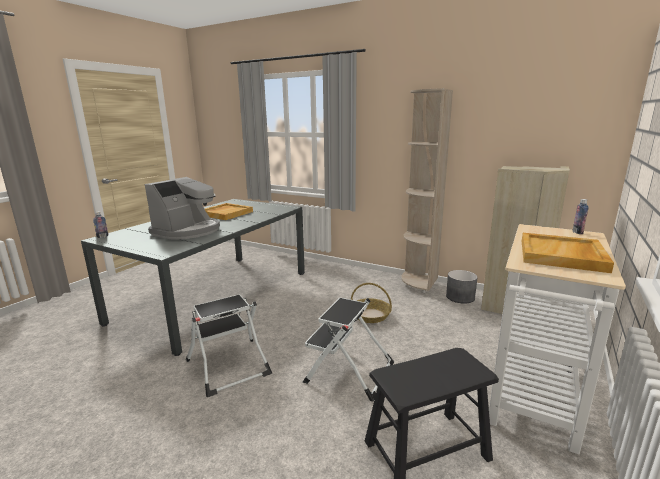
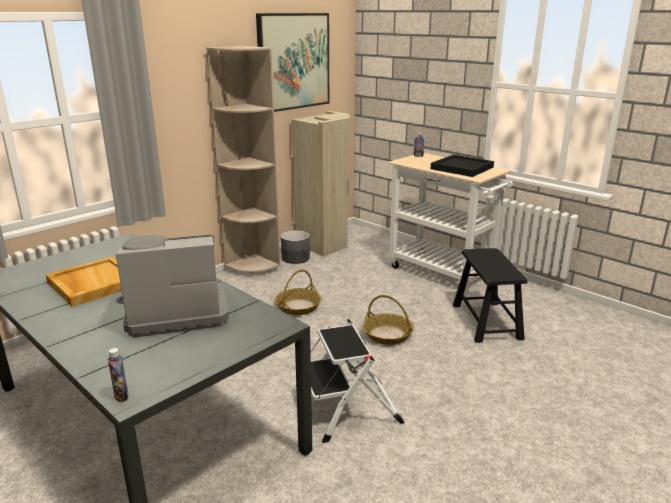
camera: 75 degrees left, 5 degrees up
coffee machine [145,177,220,240] -> coffee machine turned 60 degrees counterclockwise [116,235,229,338]
step ladder [303,298,394,401] -> basket [363,295,414,345]
beige tray [522,233,614,273] -> black tray [431,155,494,177]
none -> picture [256,13,329,112]

